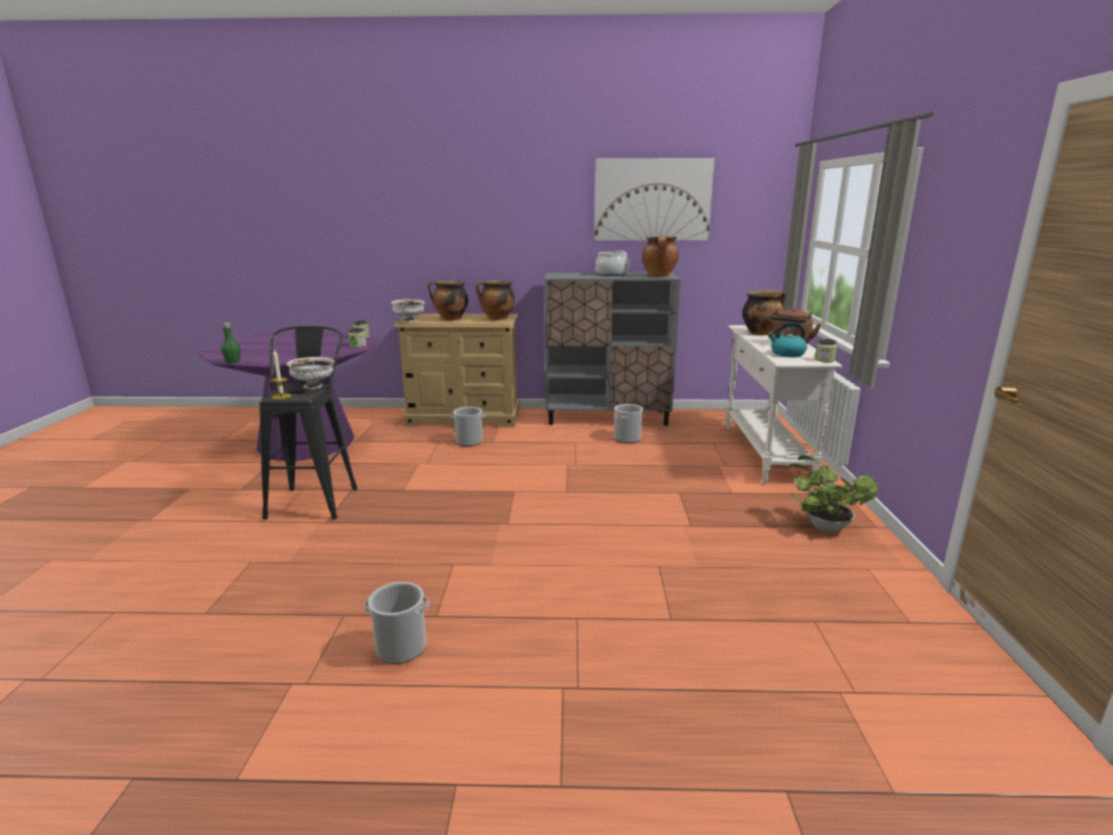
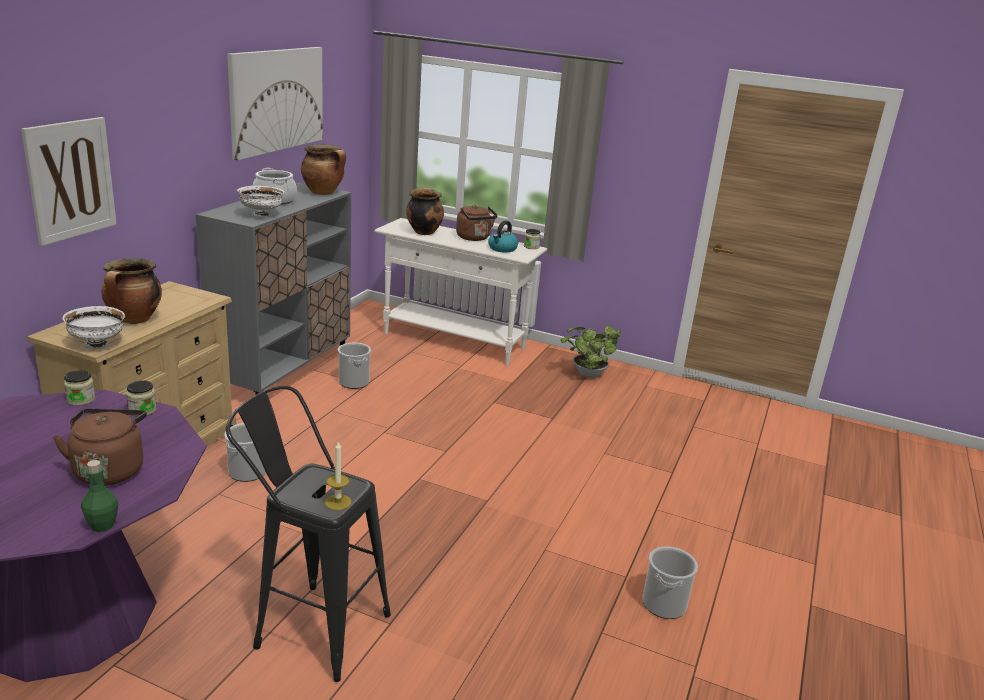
camera: 70 degrees left, 5 degrees up
white bowl [287,357,334,389] -> white bowl moved to [237,186,284,218]
cooking pot [476,280,515,320] -> none
none -> picture [21,117,117,246]
none -> brown kettle [53,409,147,486]

